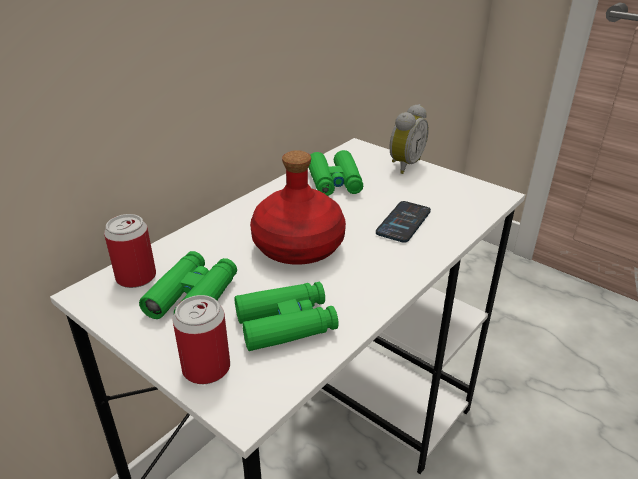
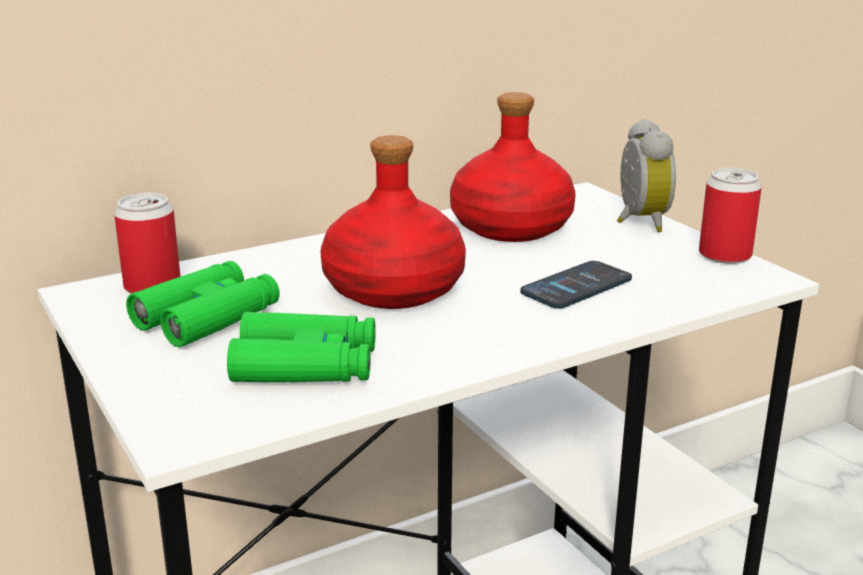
camera: 20 degrees right, 10 degrees down
can [172,295,230,384] -> can moved to [699,167,762,264]
green binoculars [309,150,363,196] -> red bottle [450,92,576,242]
alarm clock [390,104,429,174] -> alarm clock turned 60 degrees counterclockwise [617,119,676,232]

